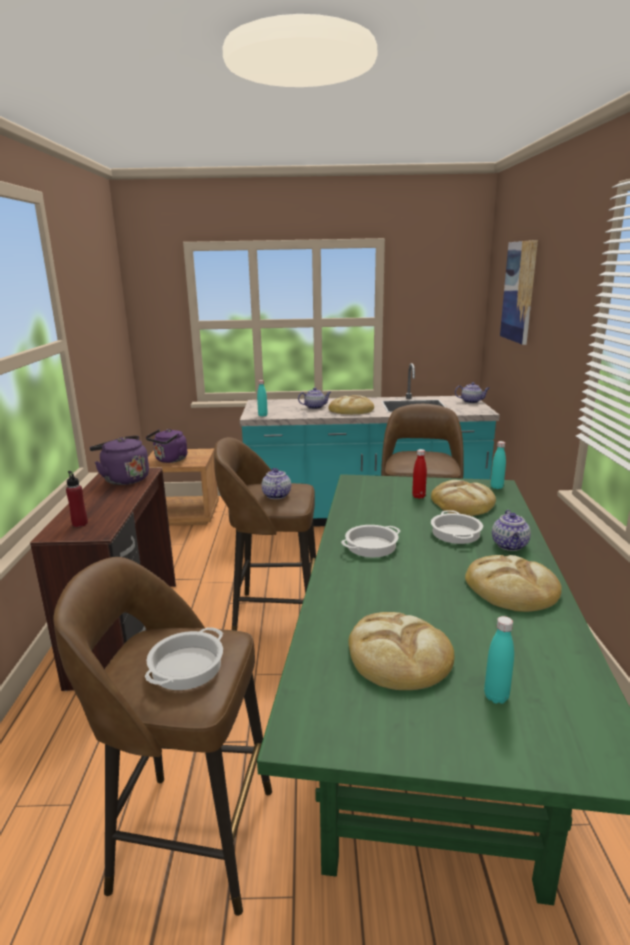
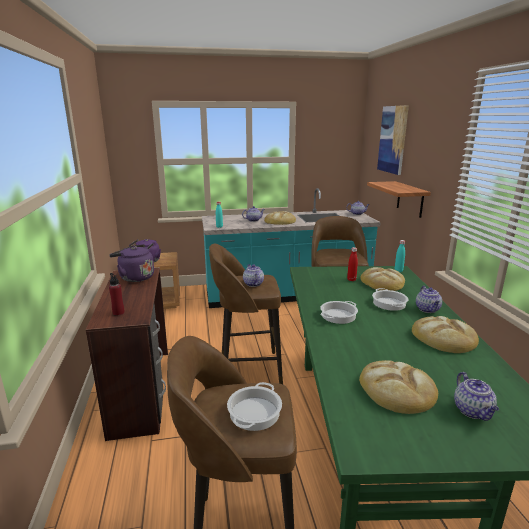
camera: 10 degrees left, 0 degrees up
turquoise bottle [484,616,514,704] -> teapot [454,372,499,421]
none -> shelf [367,181,431,218]

